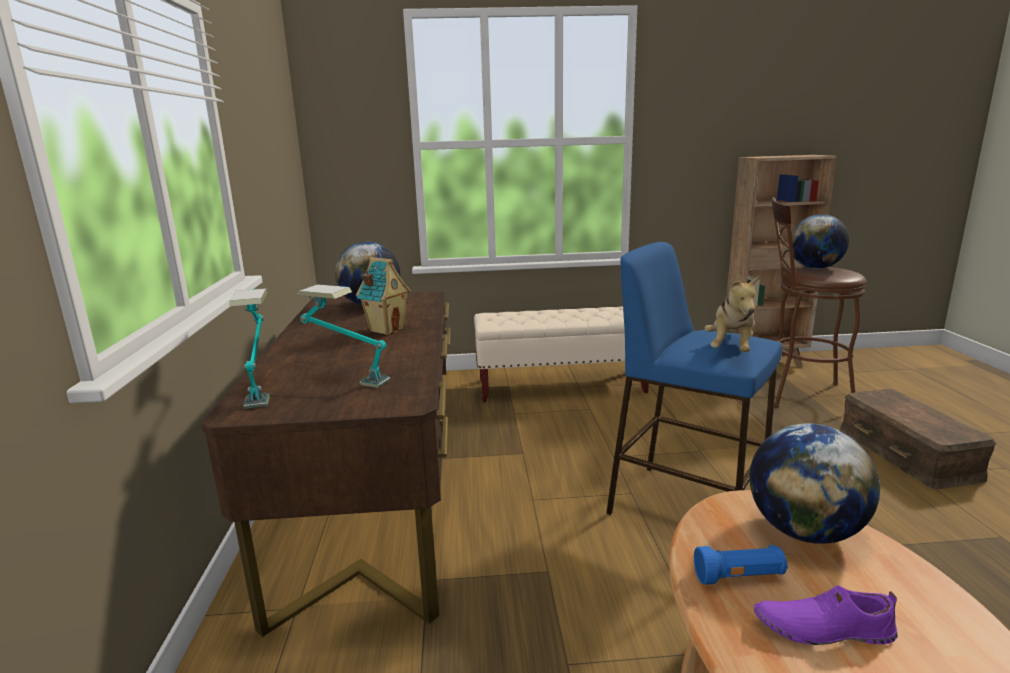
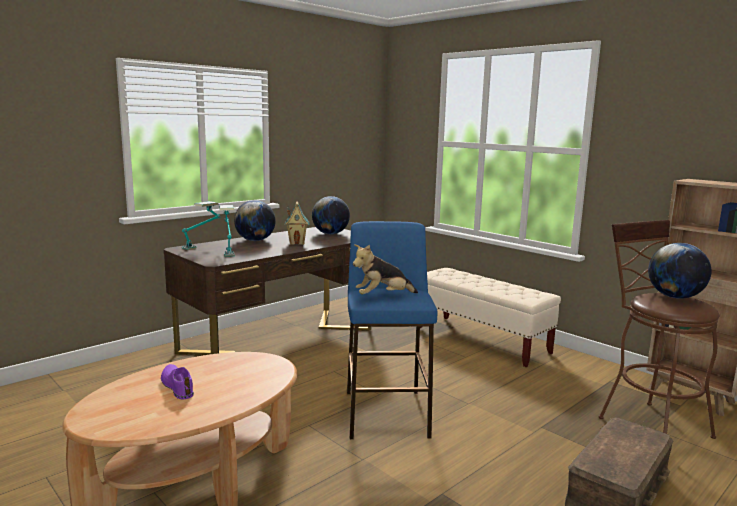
camera: 50 degrees right, 5 degrees down
blue flashlight [694,545,788,585] -> none
globe [749,423,880,544] -> globe moved to [234,200,276,241]

